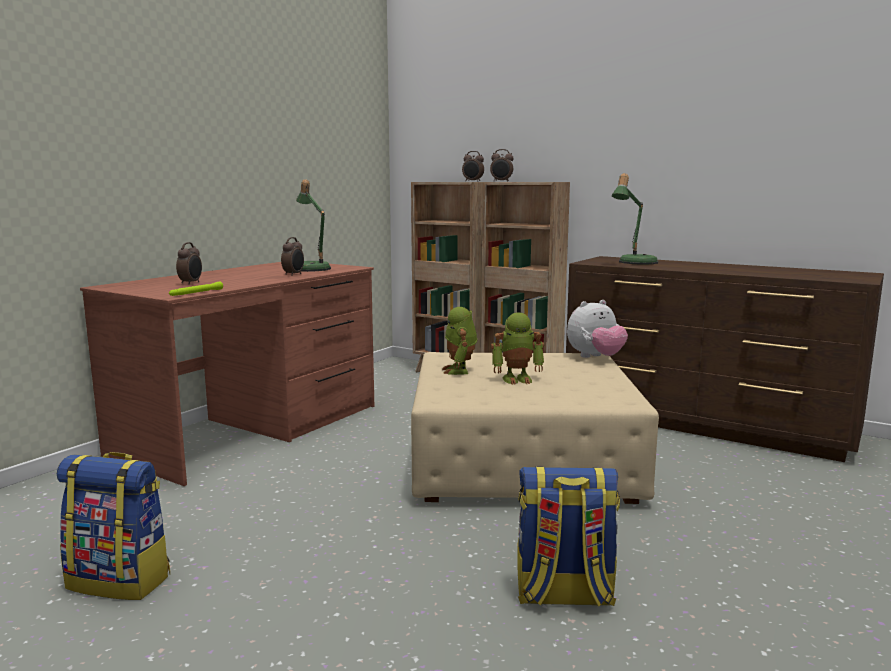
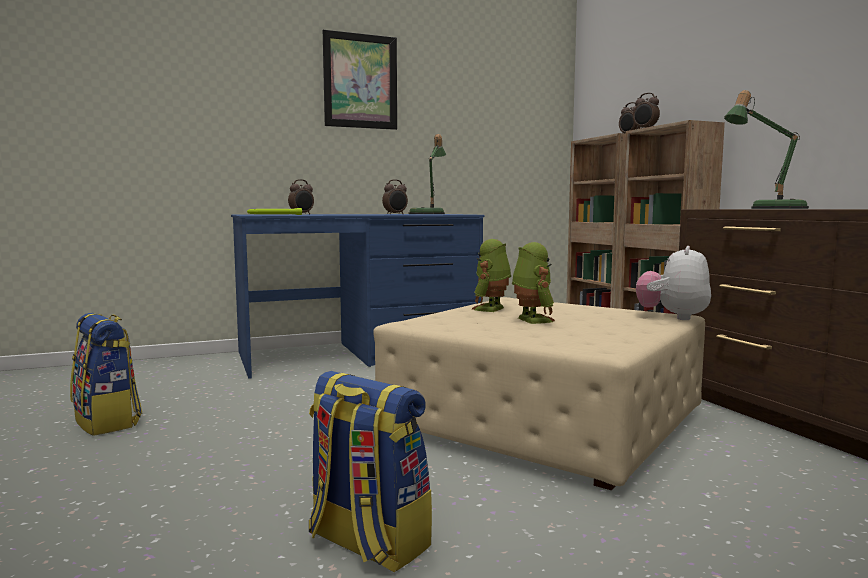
camera: 35 degrees right, 5 degrees down
brown desk [80,262,374,486] -> blue desk [231,214,485,379]
toy robot [491,312,544,385] -> toy robot turned 135 degrees counterclockwise [512,242,555,324]
plush toy [567,300,628,358] -> plush toy turned 105 degrees clockwise [636,246,711,320]
none -> picture [323,30,397,130]

